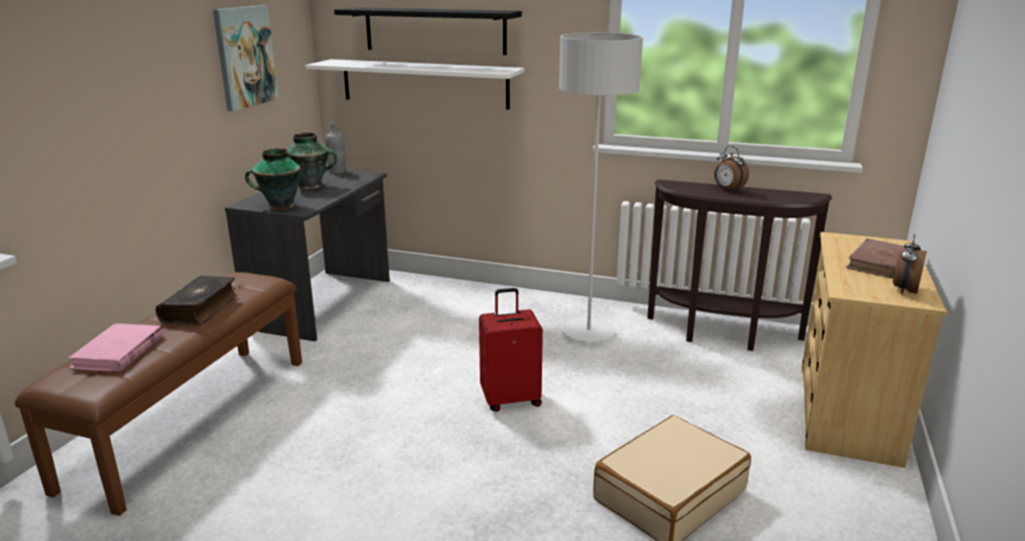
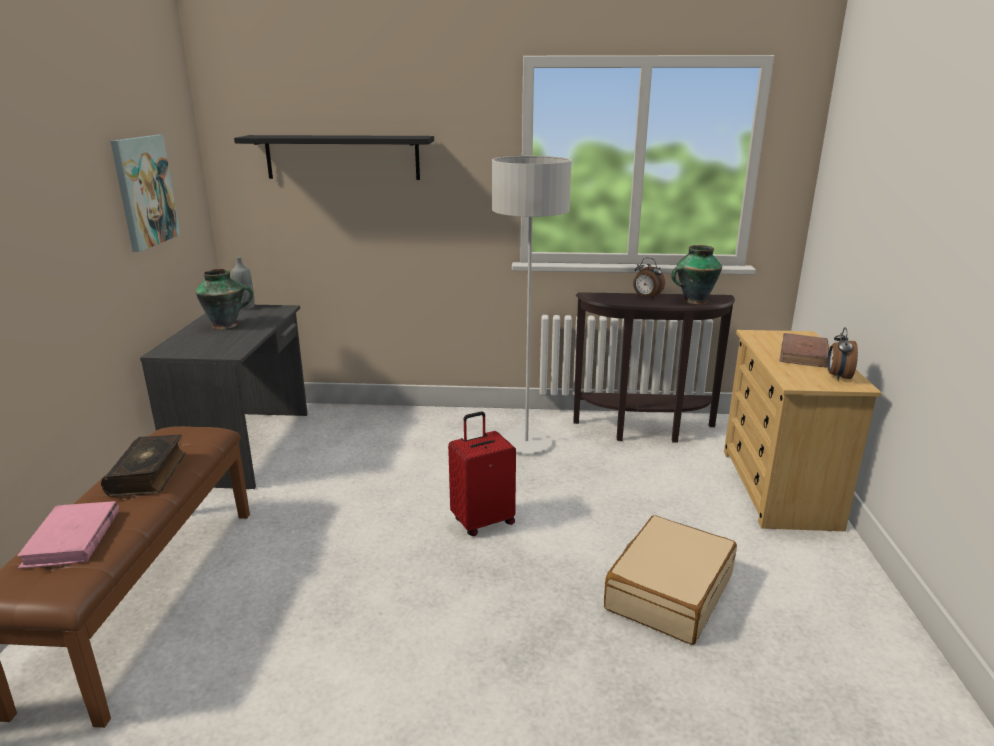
camera: 15 degrees left, 0 degrees up
vase [245,148,301,210] -> vase moved to [671,245,722,304]
white shelf [305,59,524,109] -> none

